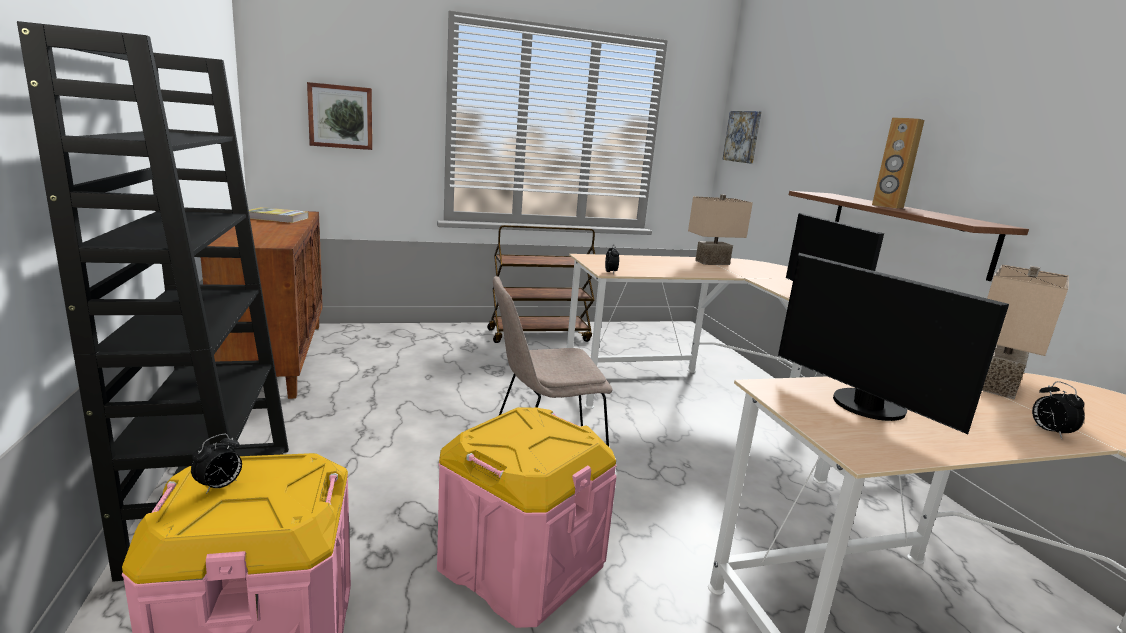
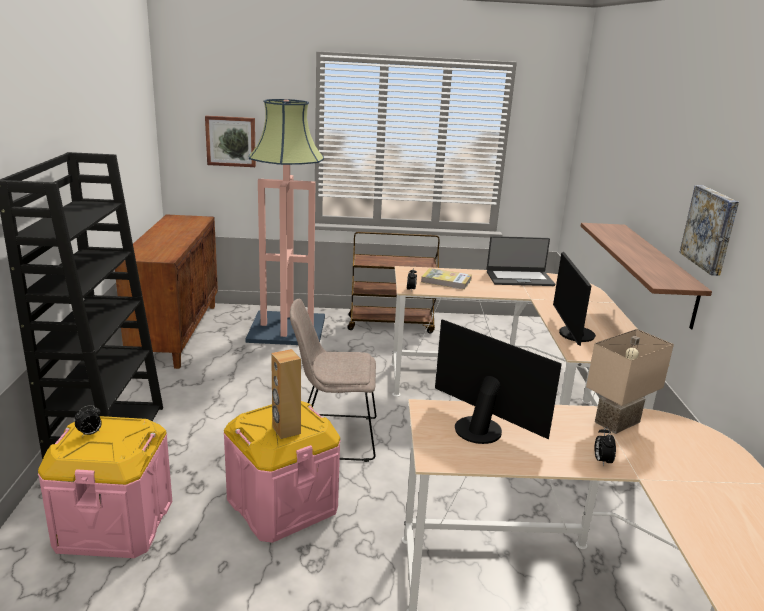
camera: 15 degrees right, 5 degrees up
book [249,207,309,223] -> book moved to [421,268,472,290]
beige table lamp [688,194,753,265] -> laptop [487,236,555,286]
picture [722,111,762,164] -> picture moved to [679,185,739,276]
monitor [778,253,1009,434] -> monitor turned 150 degrees clockwise [435,319,562,444]
brown speaker [872,117,925,209] -> brown speaker moved to [271,349,301,439]
none -> floor lamp [245,99,325,345]

